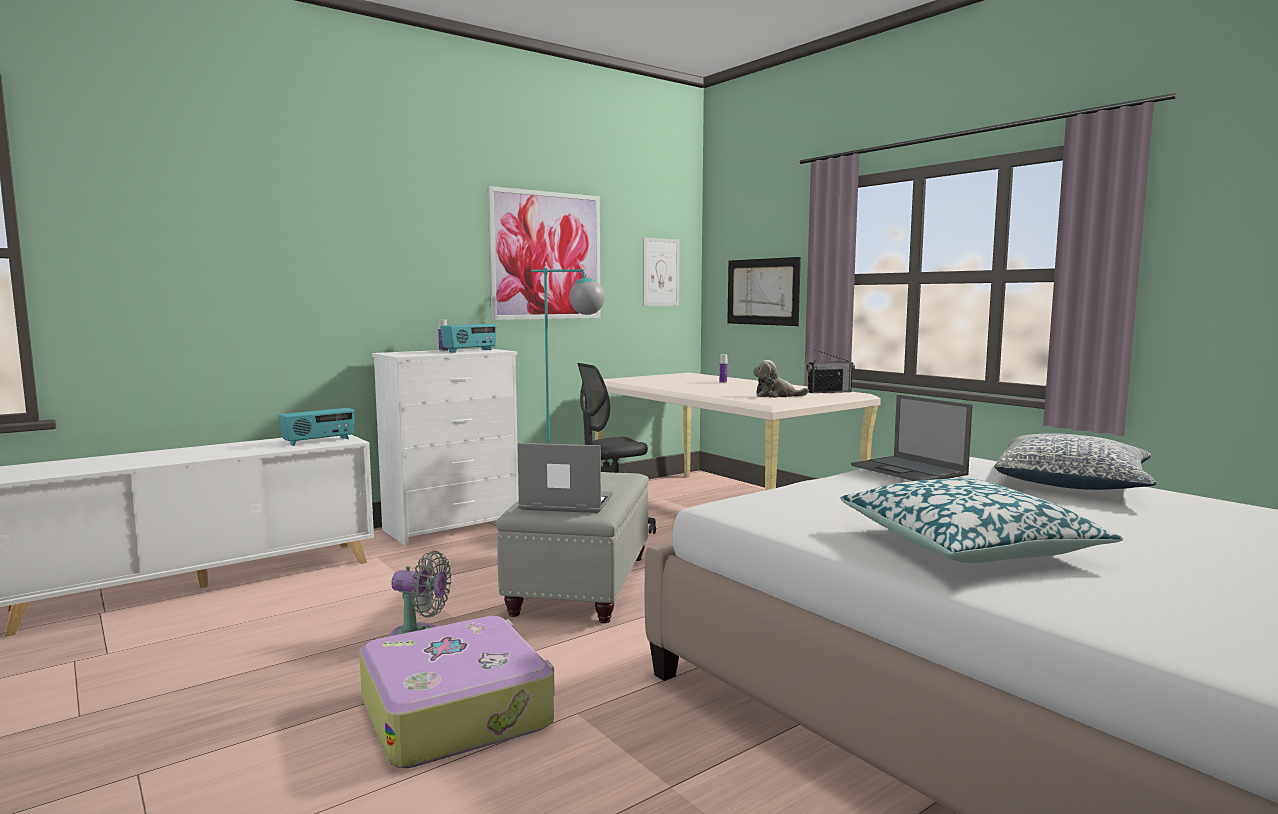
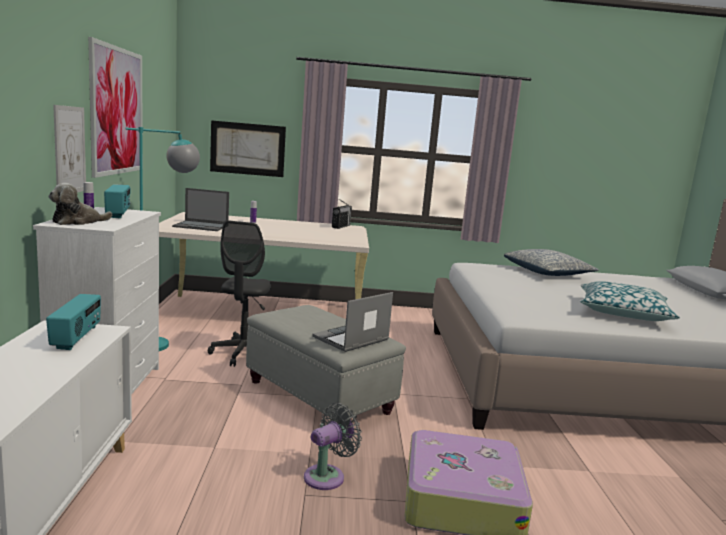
camera: 55 degrees left, 5 degrees up
picture [643,238,679,306] -> picture moved to [53,105,86,192]
plush toy [753,360,809,398] -> plush toy moved to [48,183,112,225]
laptop [851,394,973,481] -> laptop moved to [172,188,229,231]

